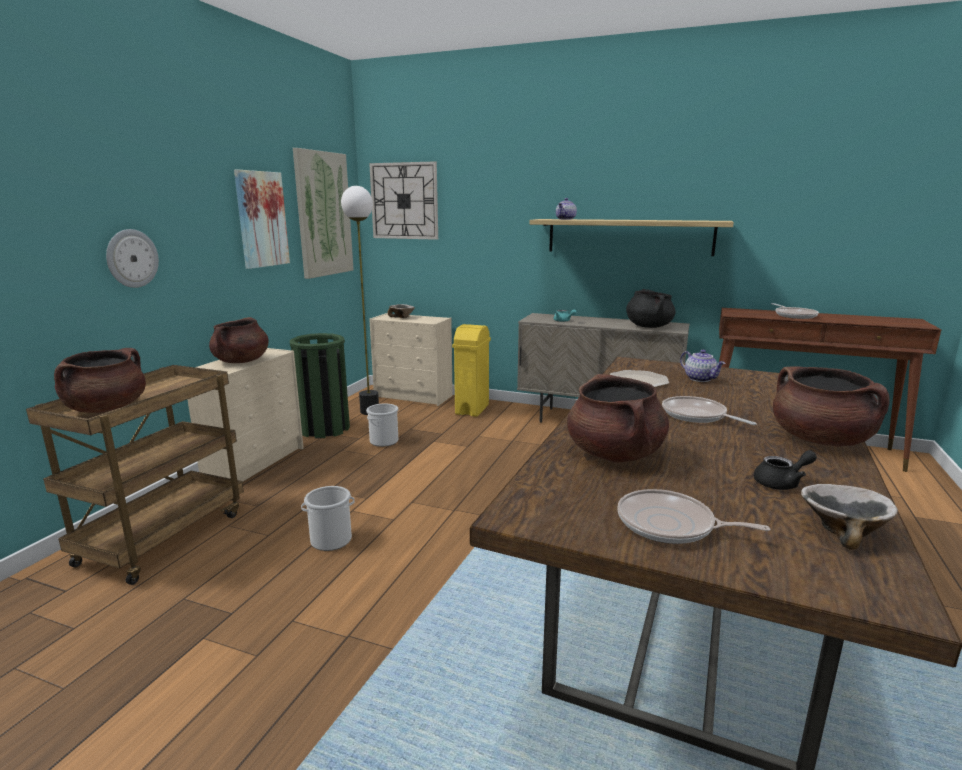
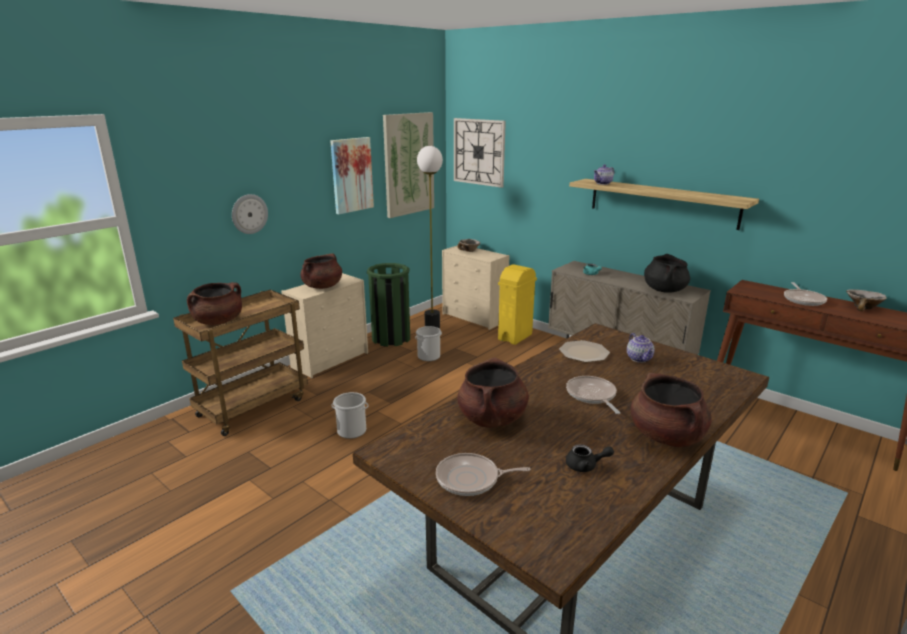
camera: 20 degrees right, 5 degrees up
frying pan [617,489,770,544] -> frying pan turned 45 degrees counterclockwise [436,453,530,496]
bowl [801,484,898,550] -> bowl moved to [846,289,887,311]

